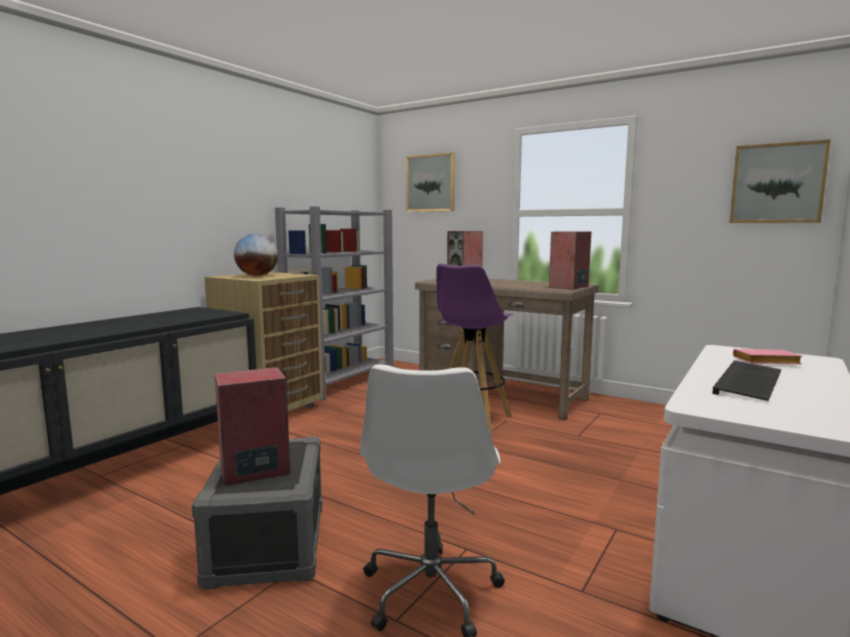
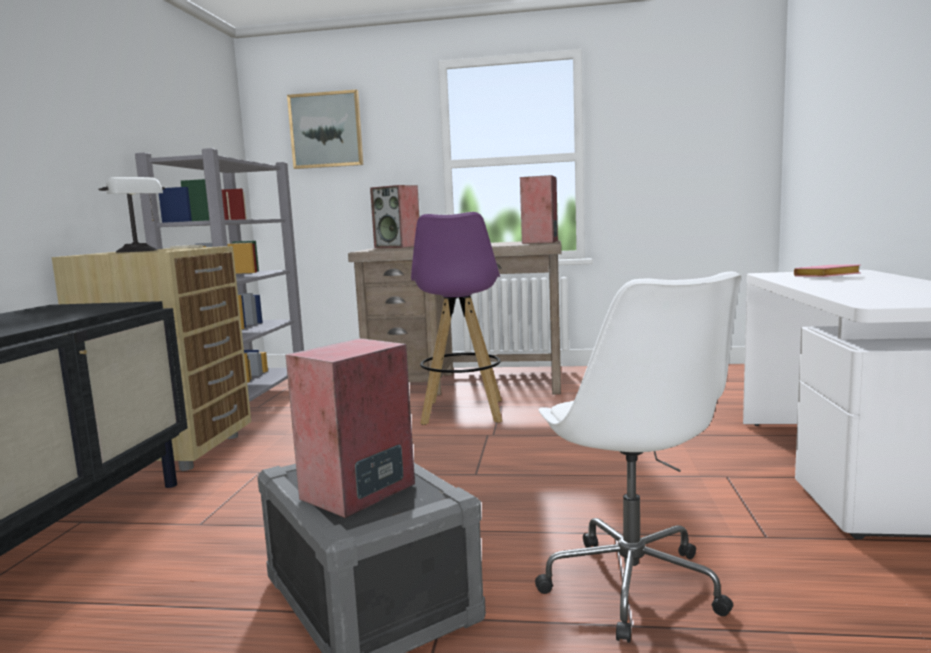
camera: 25 degrees left, 0 degrees up
globe [234,233,278,276] -> table lamp [98,177,165,253]
keyboard [712,360,781,401] -> none
picture [730,139,831,223] -> none

